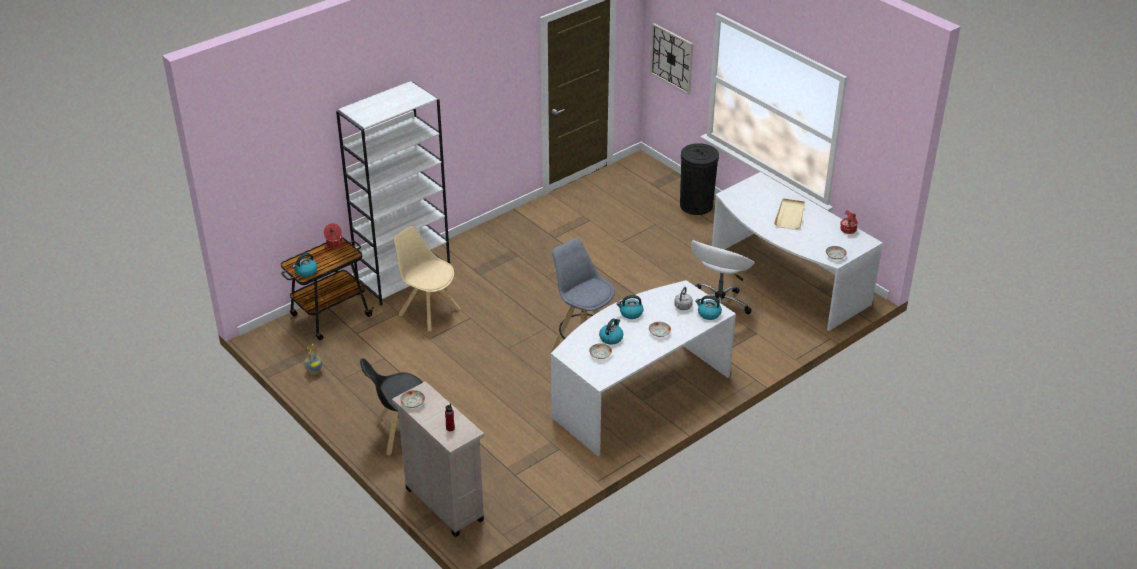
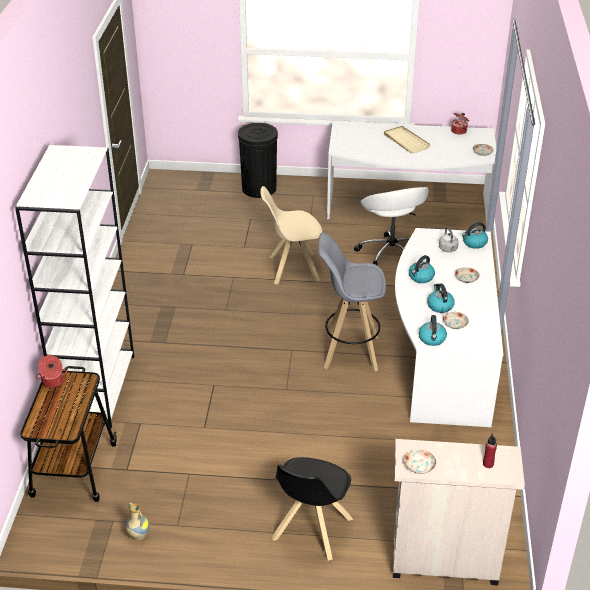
camera: 45 degrees left, 0 degrees up
kettle [292,253,317,277] -> kettle moved to [419,315,447,346]
beige chair [394,226,460,332] -> beige chair moved to [261,186,322,285]
wall clock [650,23,693,95] -> none

